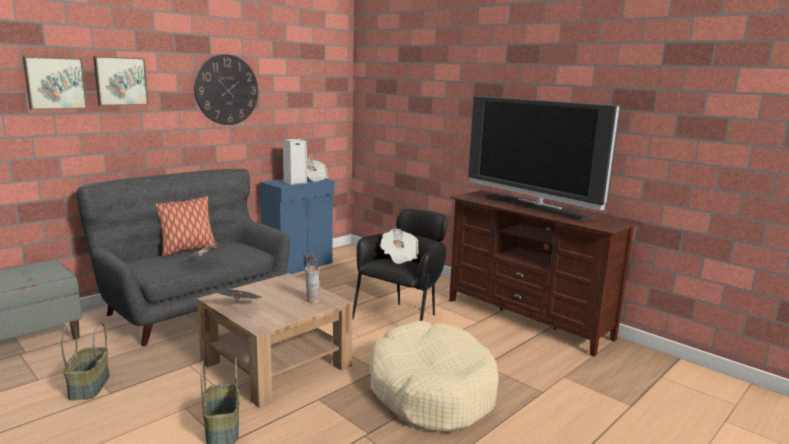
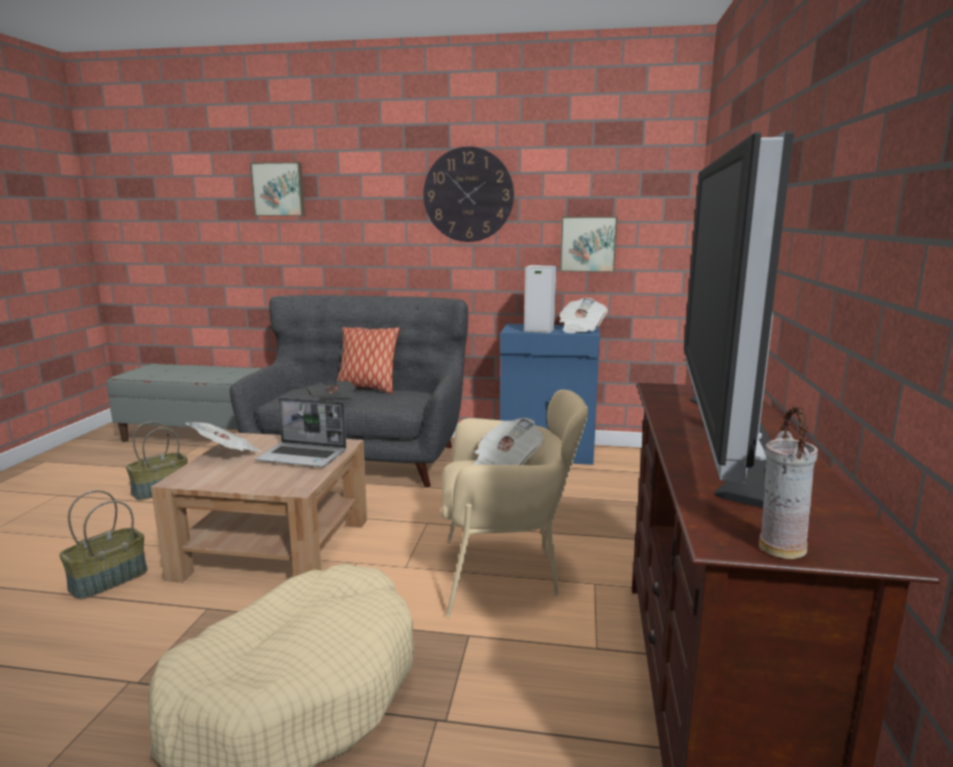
camera: 55 degrees right, 0 degrees up
picture [93,56,149,106] -> picture moved to [560,216,618,272]
vase [305,256,320,303] -> vase moved to [759,406,818,559]
black armchair [353,209,447,321] -> beige armchair [441,390,588,618]
none -> laptop [255,397,346,467]

